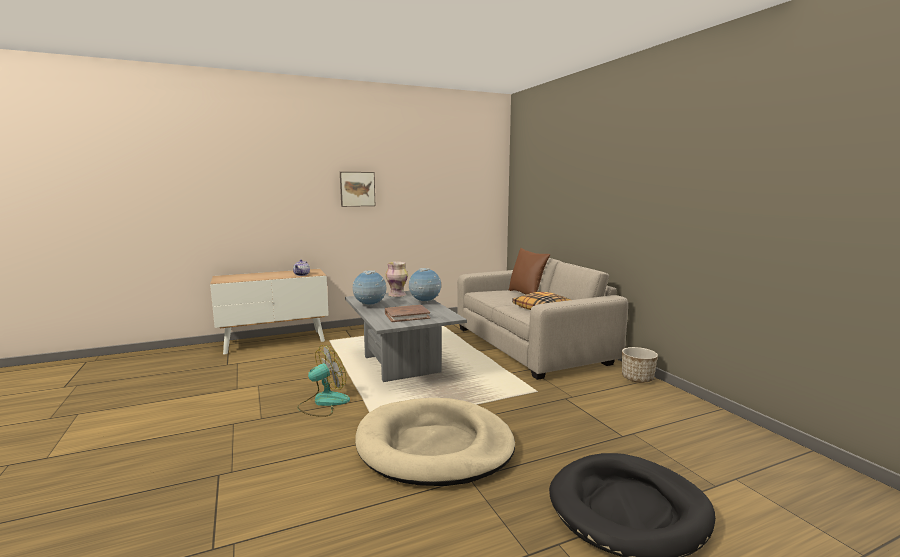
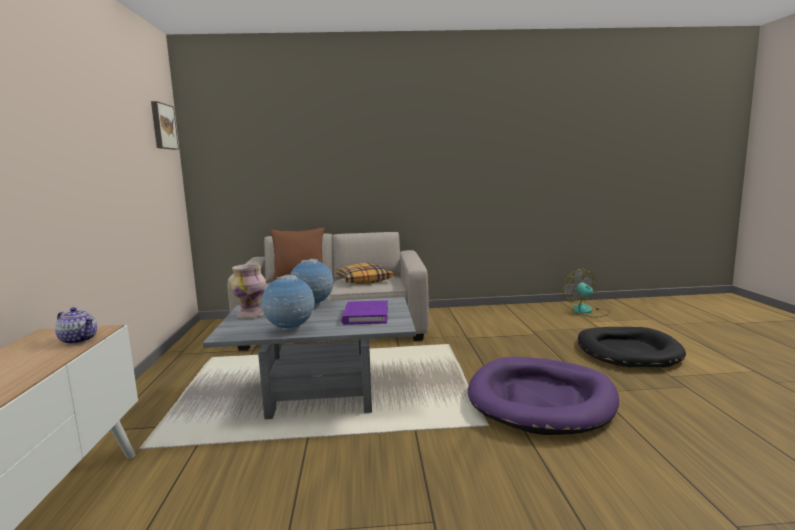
camera: 70 degrees left, 0 degrees up
fan [297,345,350,417] -> fan moved to [562,269,610,318]
picture [340,172,375,207] -> picture moved to [151,101,179,150]
beige dog bed [355,398,515,486] -> purple dog bed [468,357,619,435]
brown book [385,305,430,322] -> purple book [341,300,388,325]
planter [622,347,658,383] -> none

